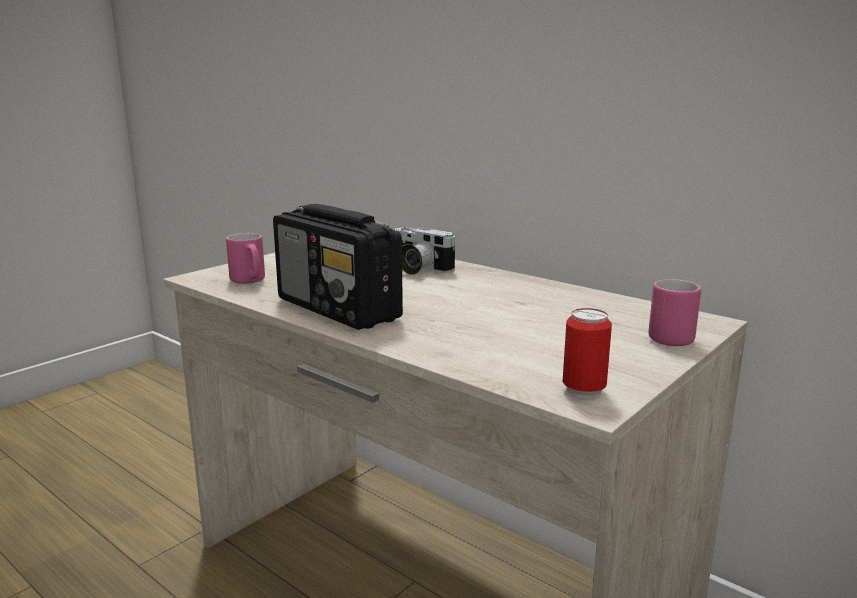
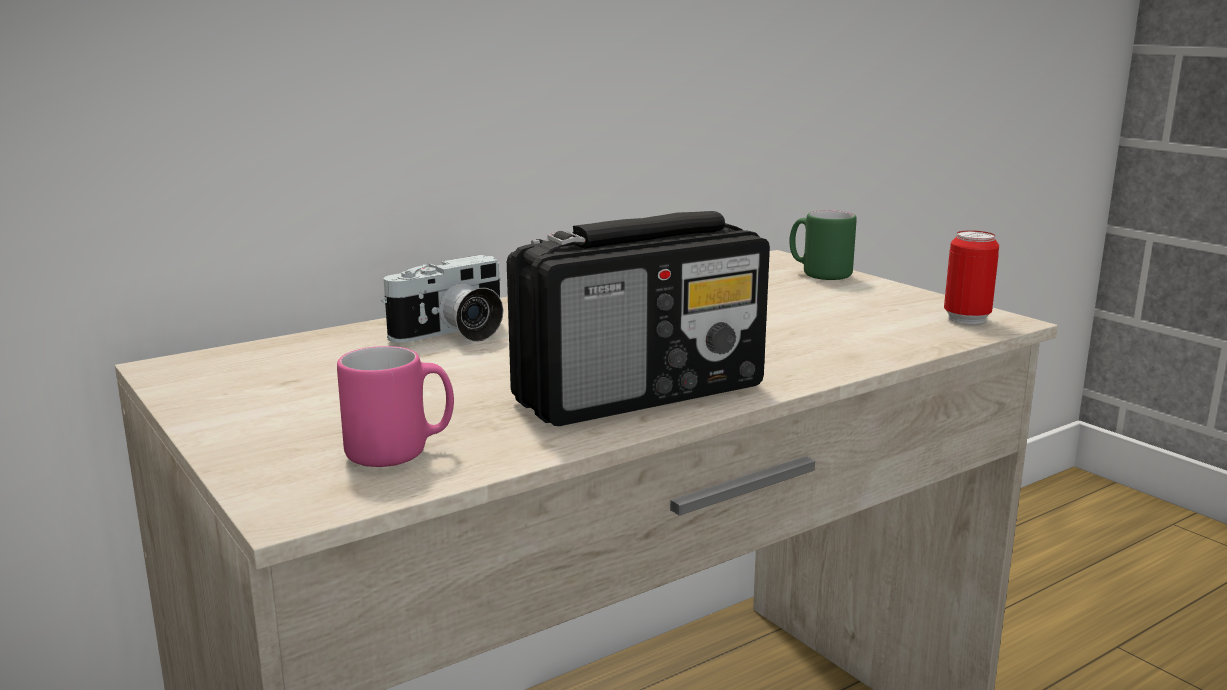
camera: 75 degrees left, 0 degrees up
pink mug [648,279,701,346] -> green mug [789,210,857,280]

